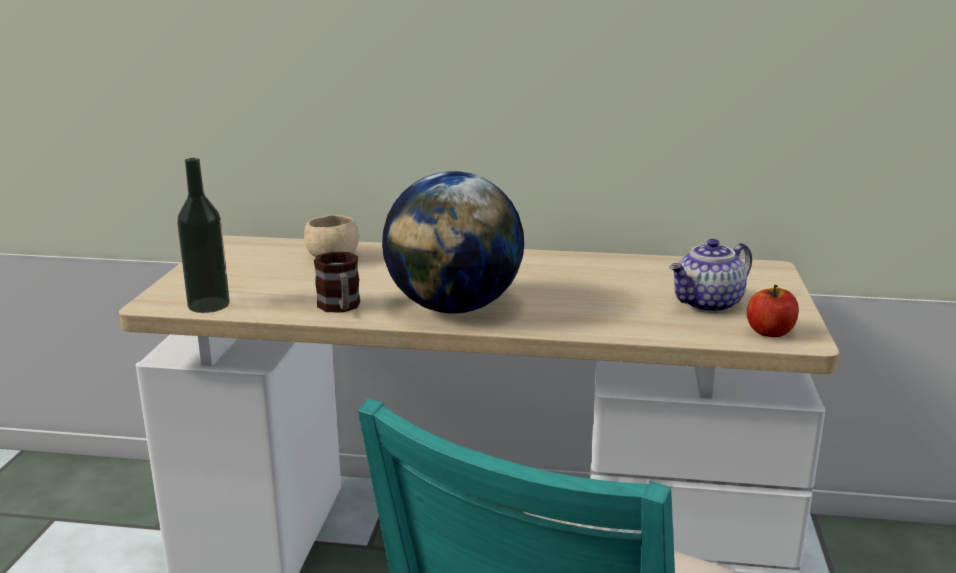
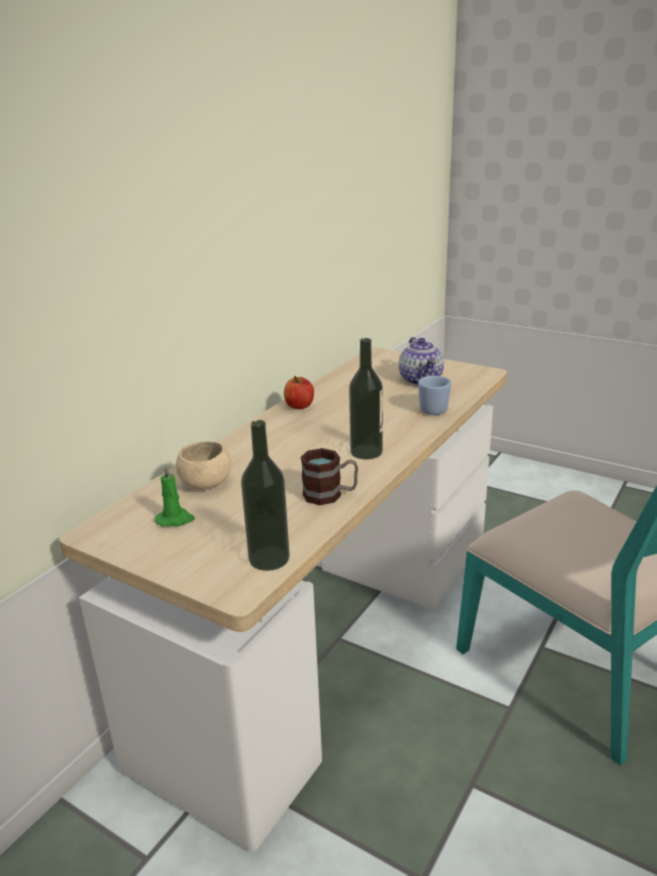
camera: 65 degrees left, 5 degrees up
globe [382,171,524,314] -> bottle [349,338,383,459]
apple [747,285,799,337] -> apple moved to [284,376,314,409]
none -> green candle [155,465,195,526]
none -> blue mug [418,376,451,415]

